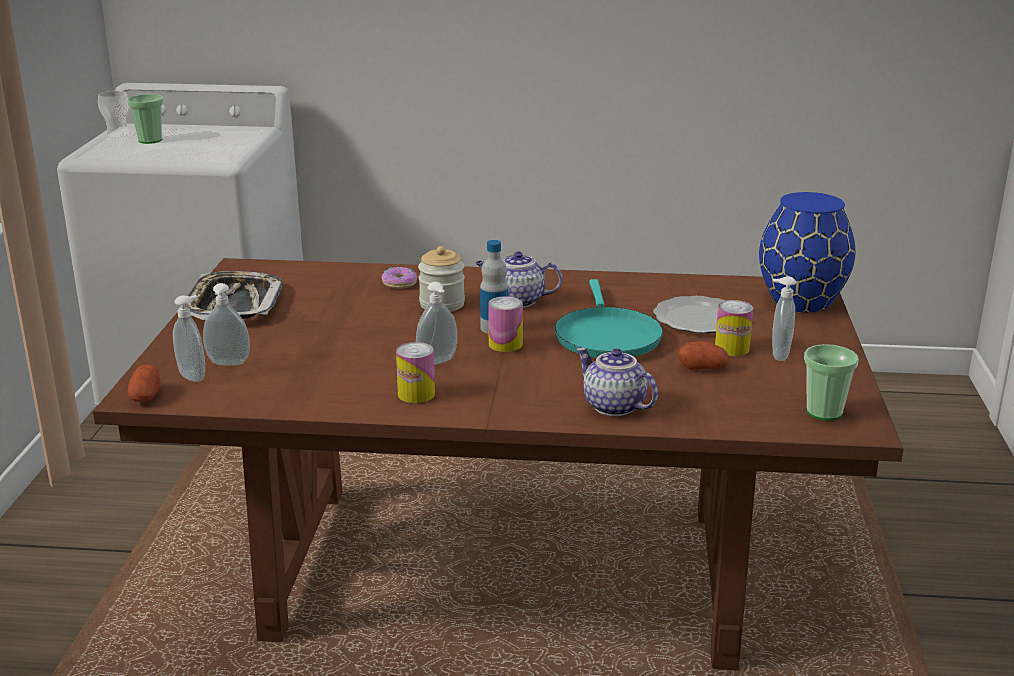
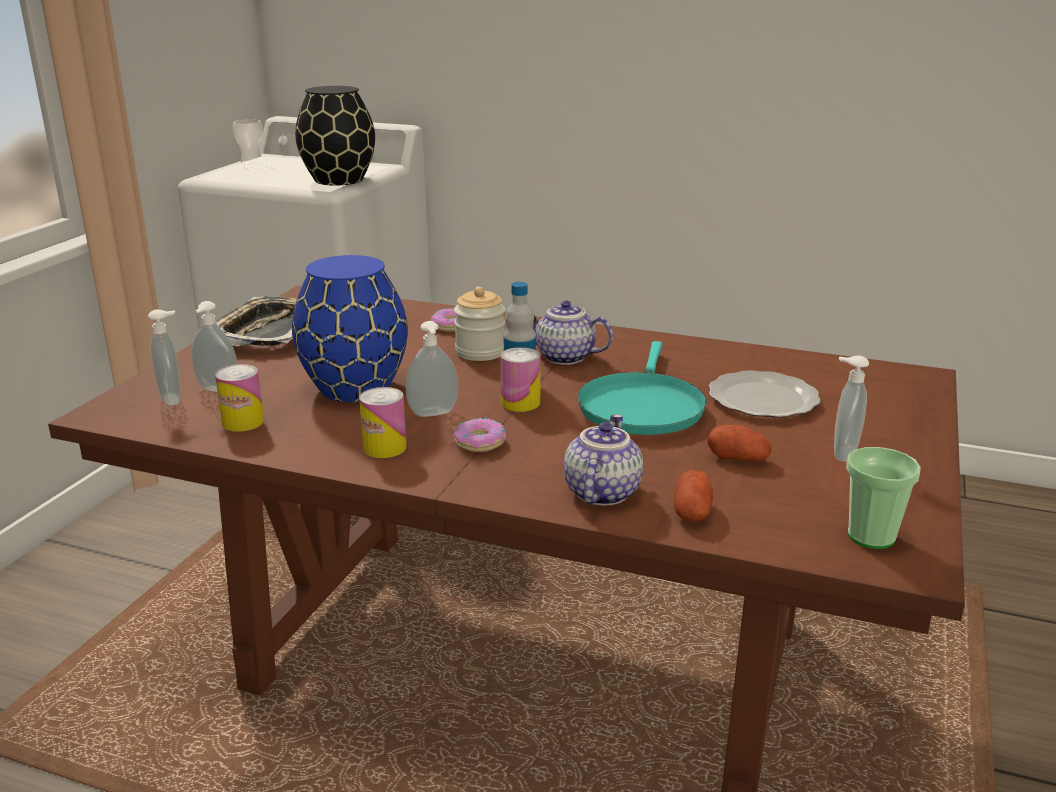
camera: 15 degrees right, 0 degrees up
cup [127,94,164,144] -> none
potato [128,365,161,402] -> potato moved to [673,470,713,521]
teapot [576,347,658,416] -> teapot turned 45 degrees clockwise [564,414,643,506]
can [715,300,753,356] -> can moved to [215,364,264,432]
blue vase [759,192,856,312] -> blue vase moved to [292,255,408,402]
none -> black vase [295,86,375,186]
none -> donut [453,417,506,452]

